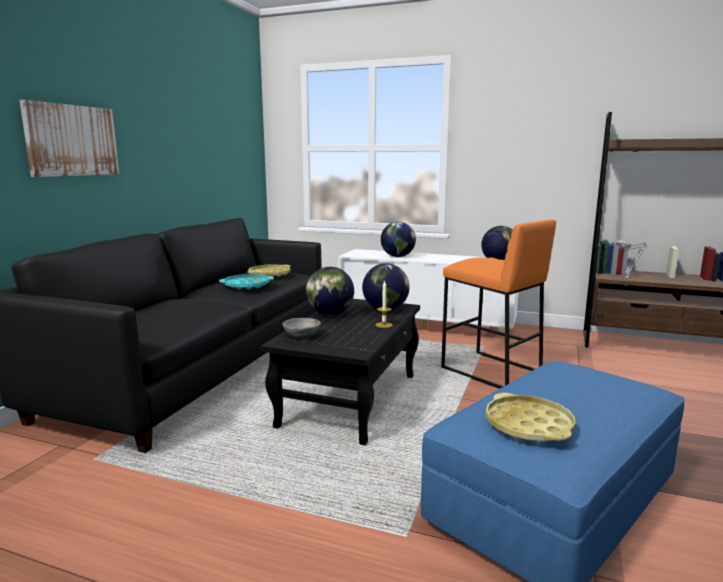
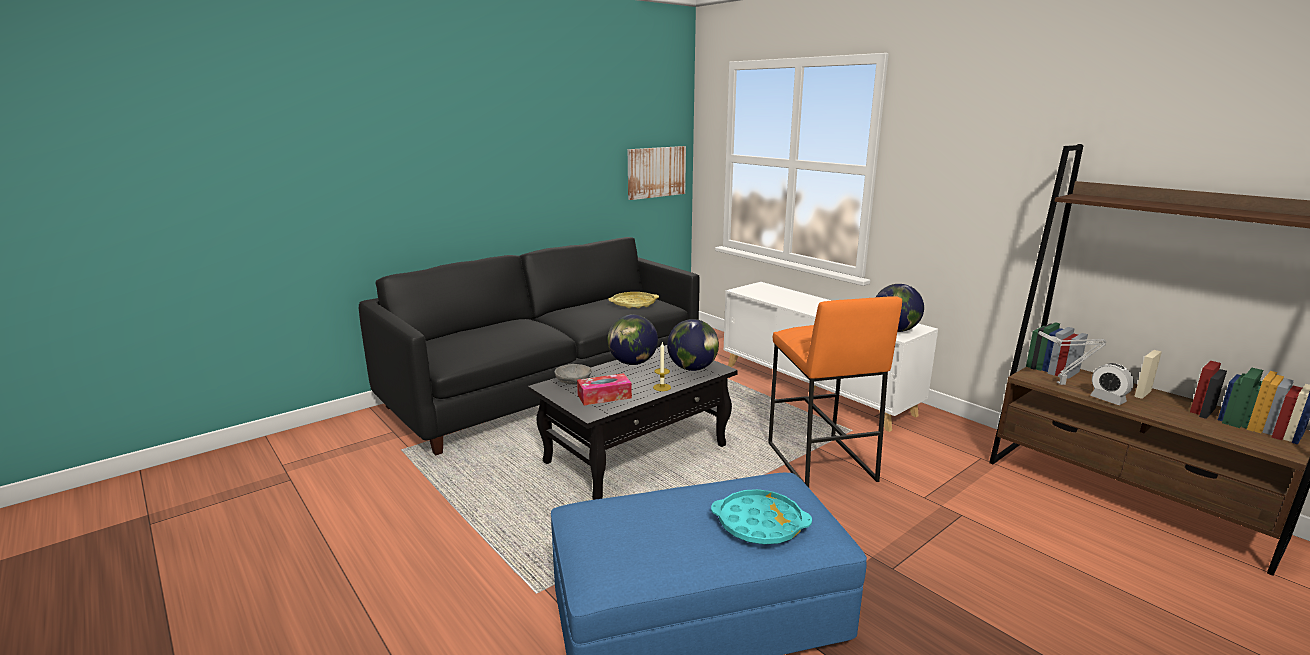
camera: 30 degrees right, 5 degrees up
picture [19,100,119,177] -> picture moved to [628,146,686,200]
turquoise tray [219,274,274,289] -> turquoise tray moved to [711,489,812,544]
globe [381,222,416,257] -> none
yellow tray [486,393,575,441] -> none
none -> tissue box [577,373,632,405]
none -> alarm clock [1090,363,1134,405]

